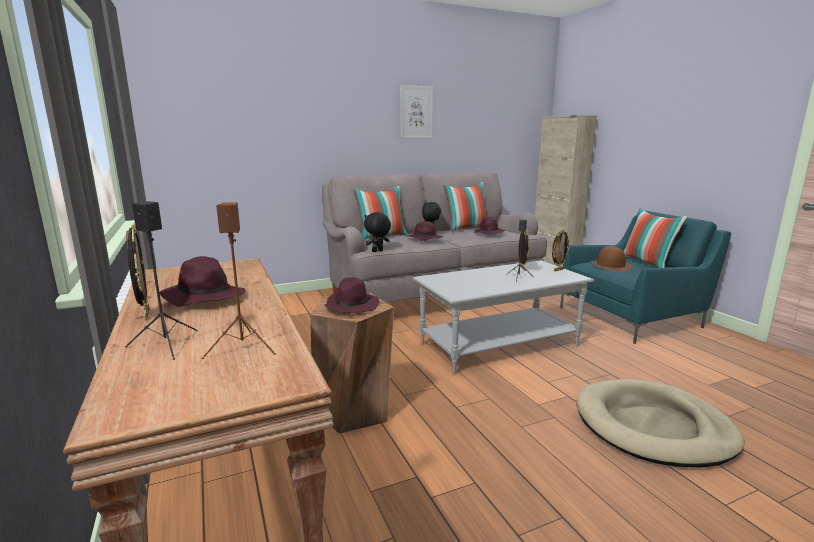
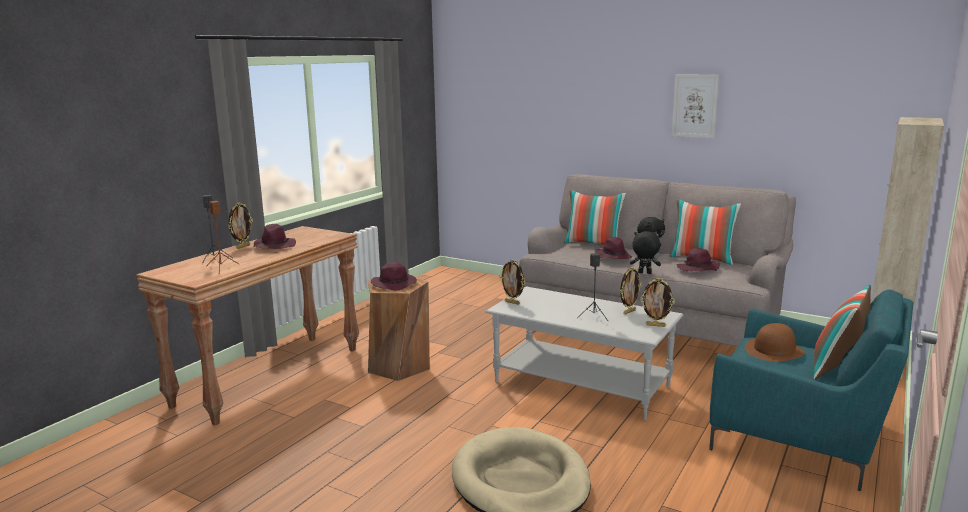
camera: 55 degrees right, 0 degrees up
black plush toy [364,212,391,252] -> black plush toy moved to [630,231,661,274]
none -> picture frame [500,259,525,305]

